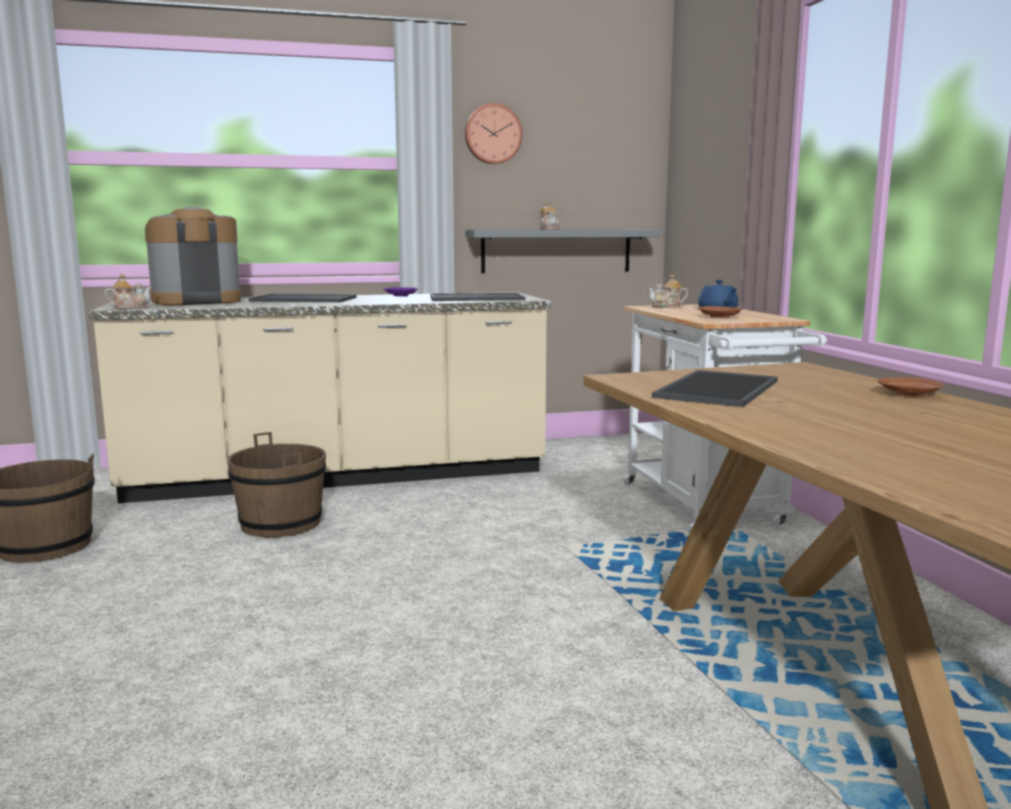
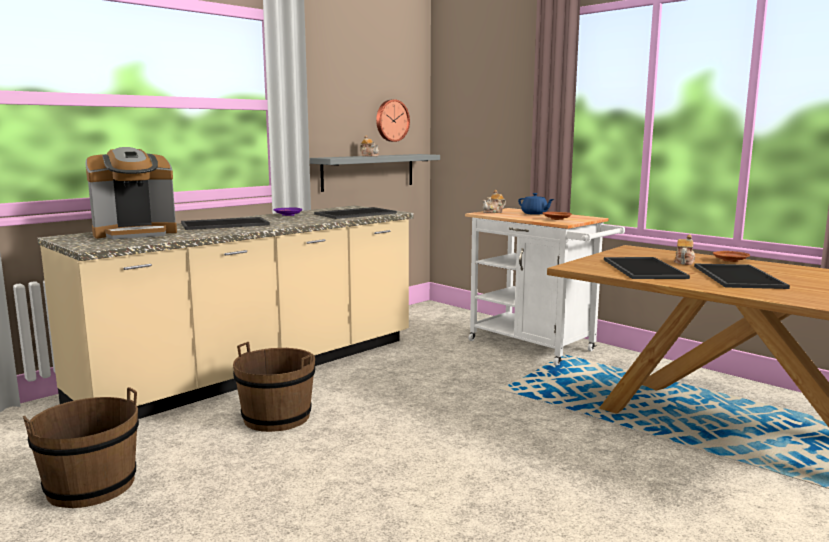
camera: 30 degrees left, 0 degrees up
teapot [104,274,152,309] -> teapot moved to [674,235,695,265]
coffee machine [145,207,241,305] -> coffee machine turned 150 degrees counterclockwise [86,147,177,239]
wall clock [465,103,522,164] -> wall clock moved to [376,99,410,142]
none -> tray [694,264,790,289]

